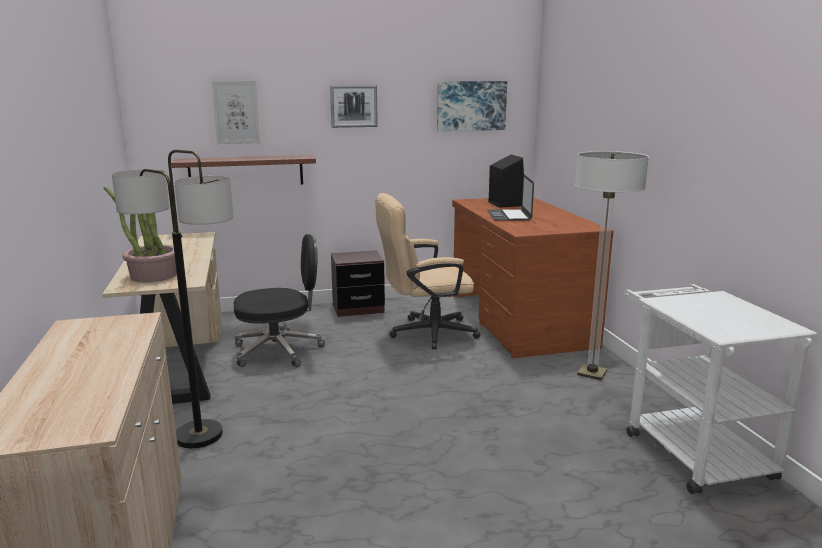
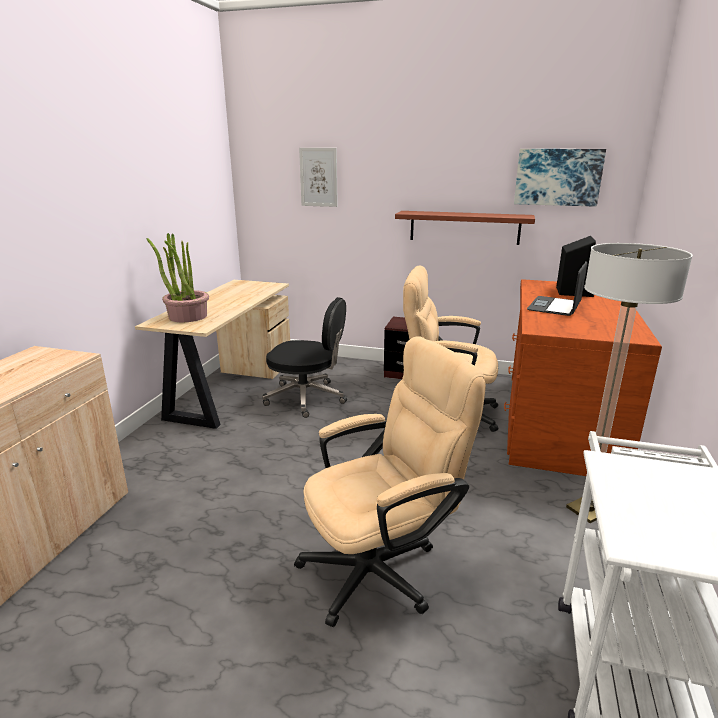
camera: 30 degrees right, 5 degrees up
floor lamp [112,150,234,448] -> none
shelf [171,155,316,185] -> shelf moved to [395,211,535,245]
picture [330,85,378,128] -> none
none -> beige office chair [294,336,486,627]

